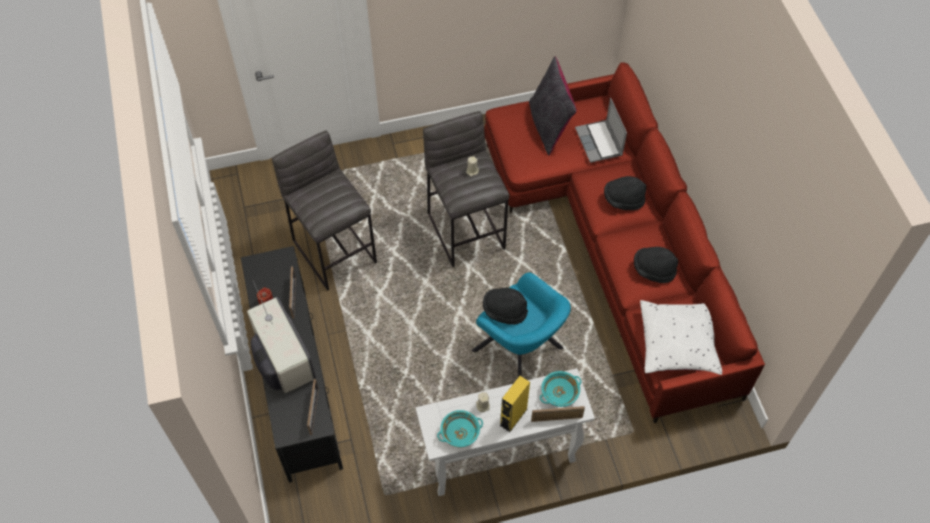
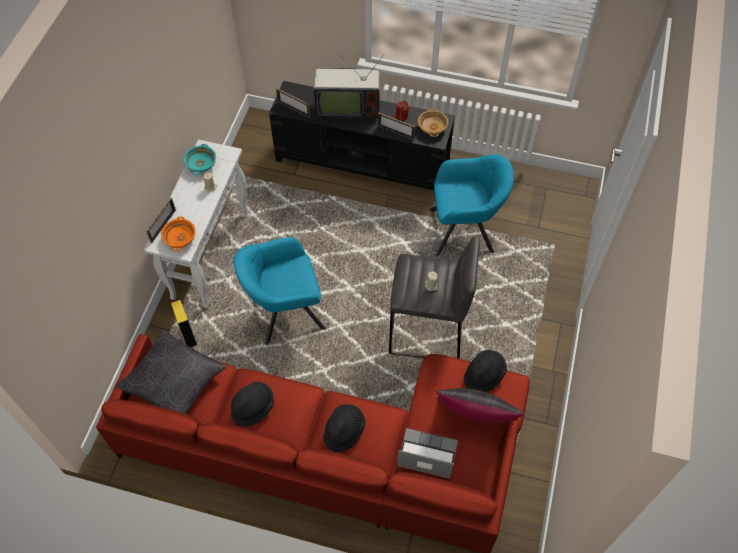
camera: 120 degrees right, 0 degrees up
grey stool [272,131,377,291] -> turquoise armchair [429,154,514,256]
black hat [483,288,528,325] -> black hat moved to [464,350,507,392]
yellow speaker [500,376,530,432] -> yellow speaker moved to [171,300,197,347]
turquoise bowl [540,371,581,407] -> orange bowl [161,216,196,251]
white pillow [640,300,722,375] -> black pillow [115,329,226,414]
none -> beige bowl [418,109,448,137]

